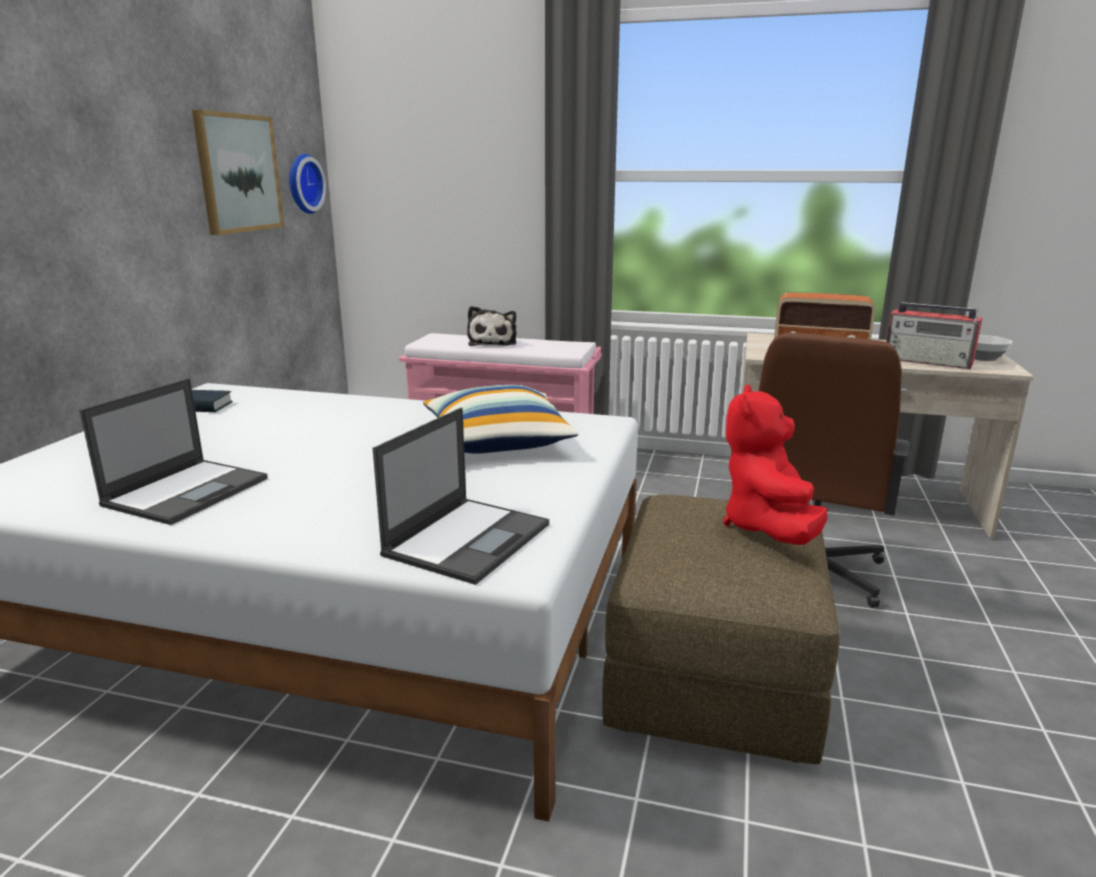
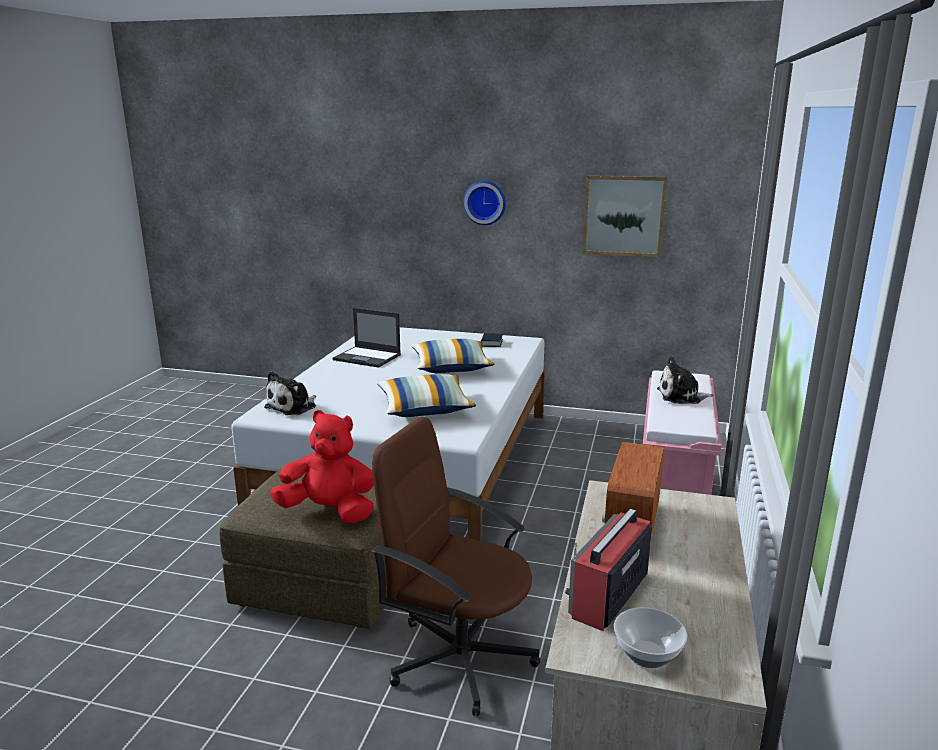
camera: 90 degrees right, 0 degrees up
wall clock [289,154,326,214] -> wall clock moved to [463,181,506,225]
laptop [373,407,549,585] -> plush toy [264,371,316,415]
none -> pillow [411,339,495,373]

